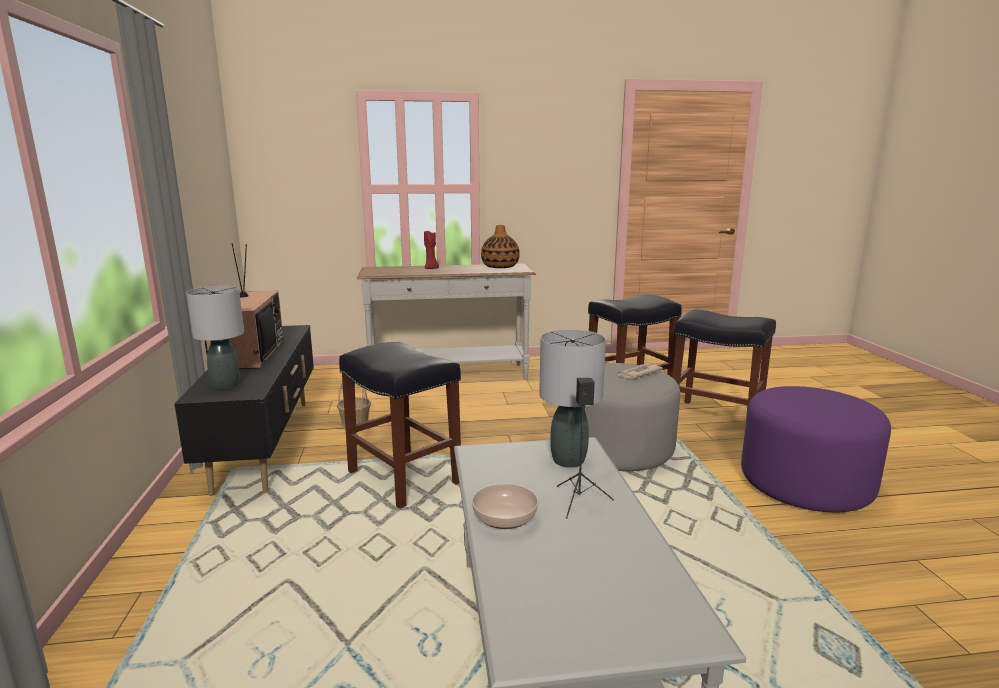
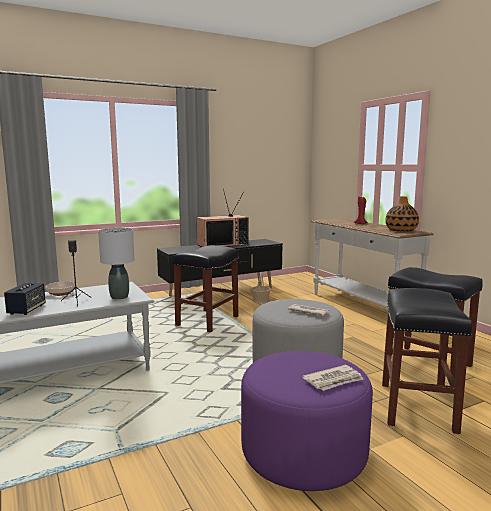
camera: 70 degrees right, 5 degrees down
grey table lamp [186,286,244,389] -> none
none -> speaker [4,283,46,315]
none -> newspaper [302,365,363,391]

